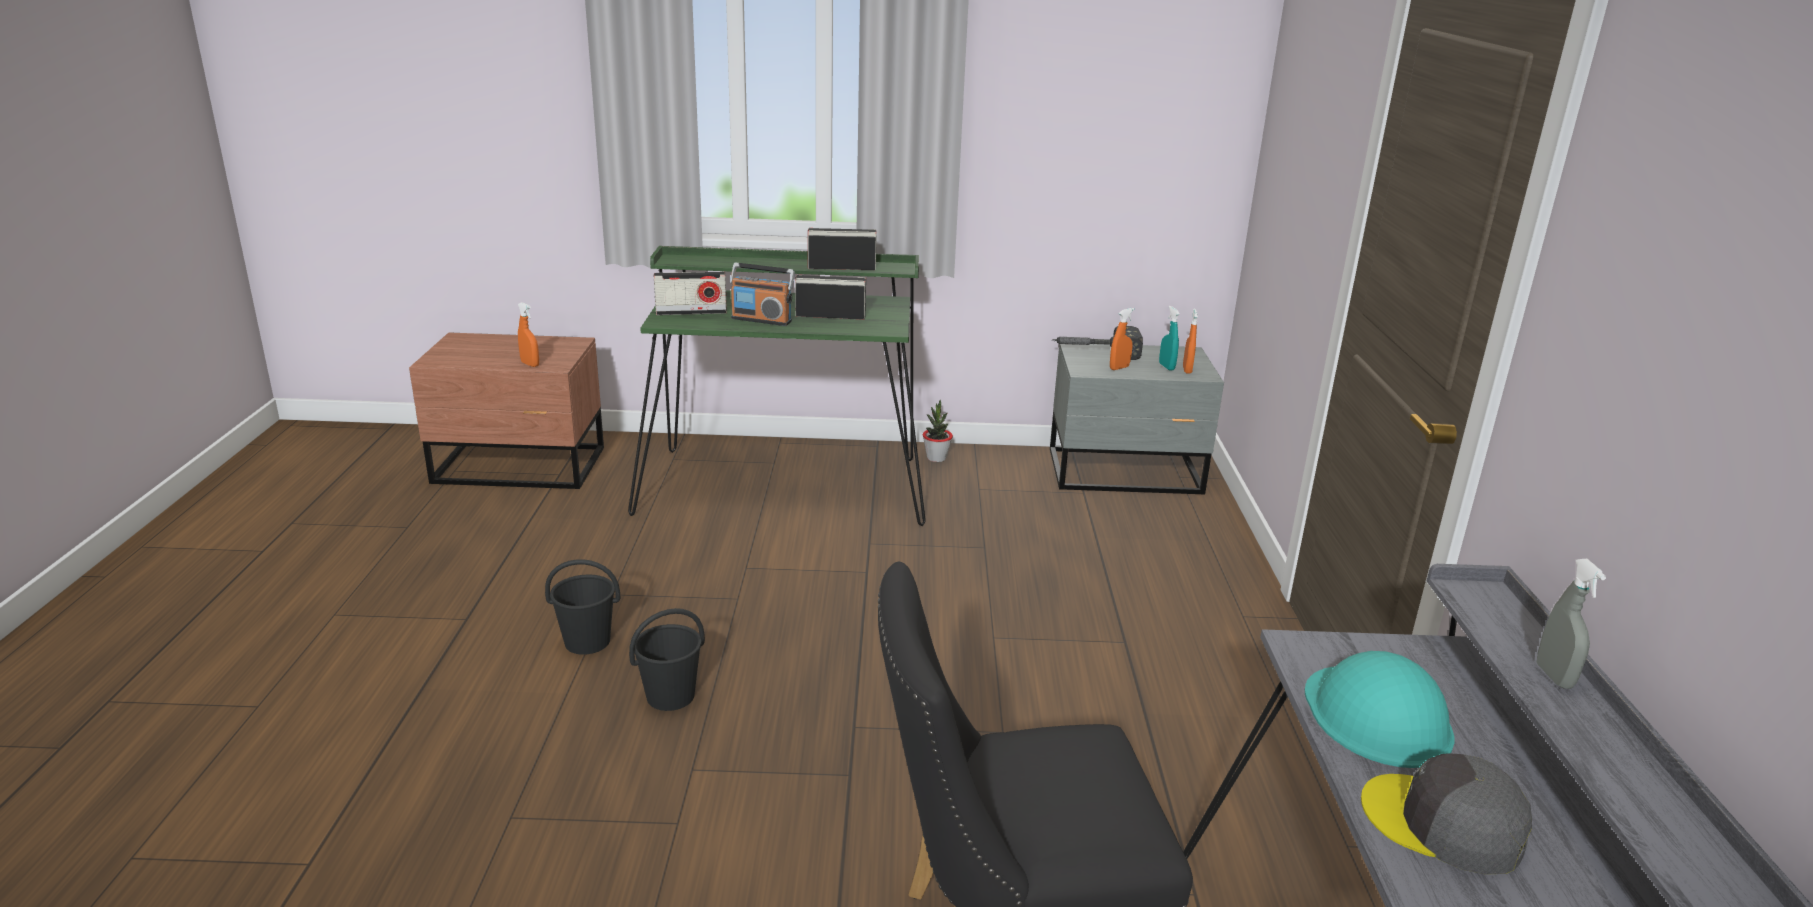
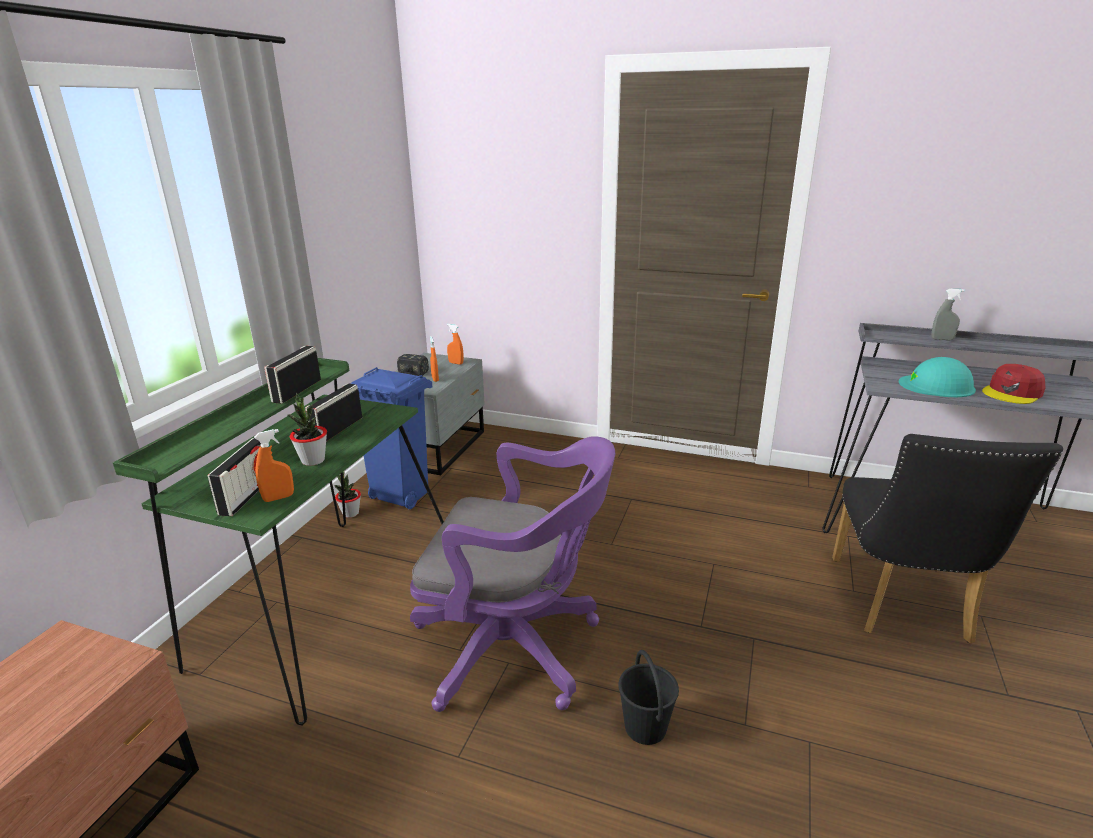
camera: 70 degrees left, 0 degrees up
orange spray bottle [518,302,539,367] -> orange spray bottle moved to [254,429,294,502]
black bucket [545,559,620,655] -> none
radio [730,263,795,326] -> potted plant [288,393,327,466]
turquoise spray bottle [1159,306,1180,371] -> none
grey cap [1361,753,1532,875] -> red cap [982,364,1045,404]
none -> blue trash can [350,367,432,509]
none -> purple office chair [410,436,616,712]

